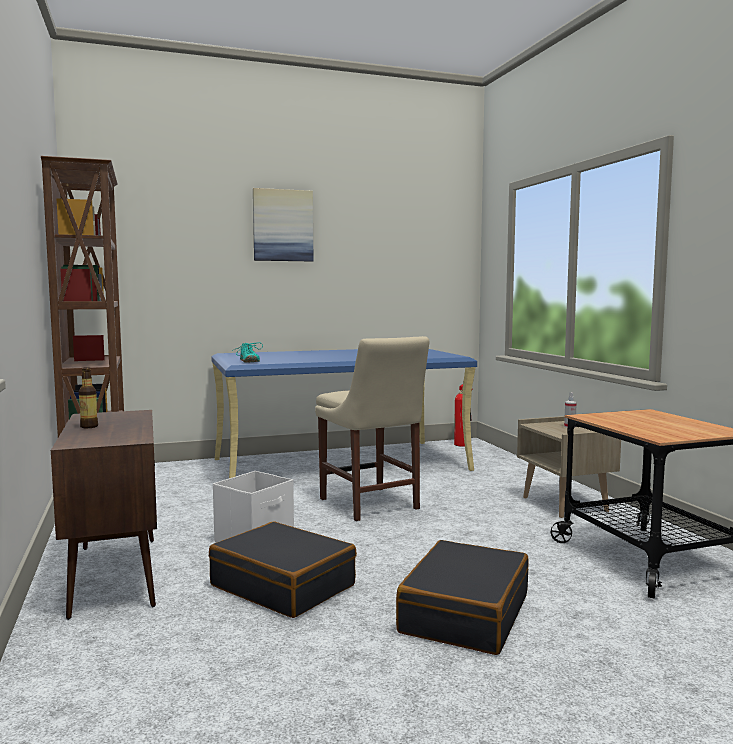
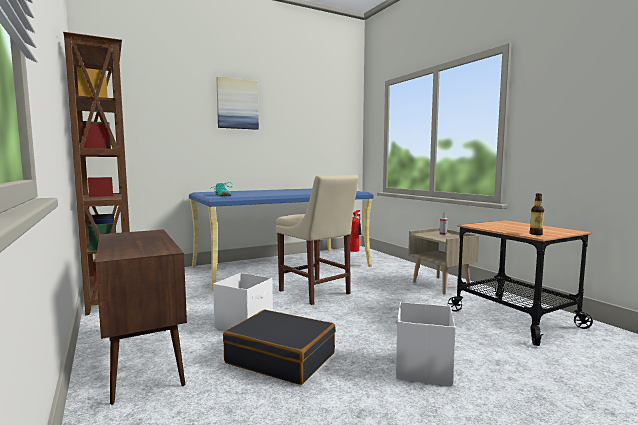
camera: 10 degrees left, 0 degrees up
bottle [79,367,98,428] -> bottle moved to [530,193,544,235]
black suitcase [396,540,529,655] -> white storage box [394,302,456,386]

